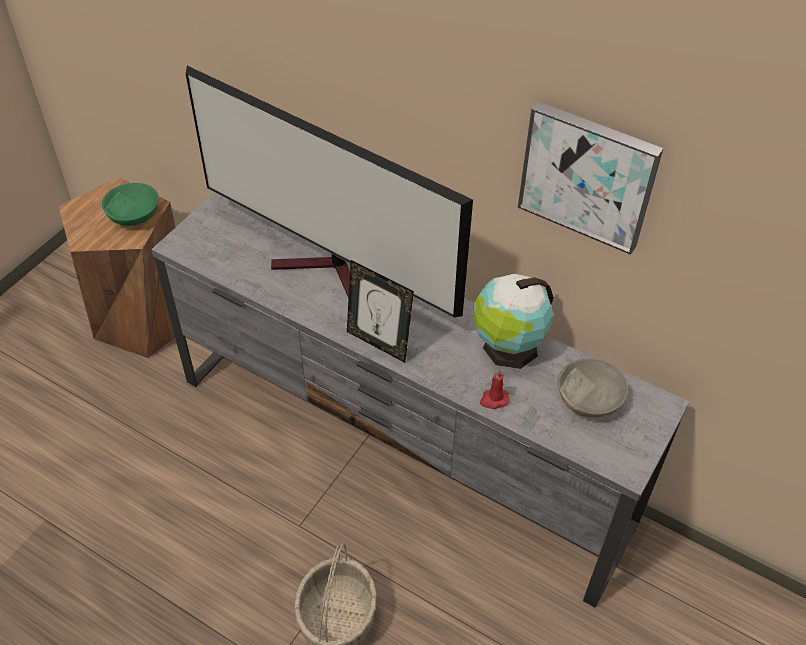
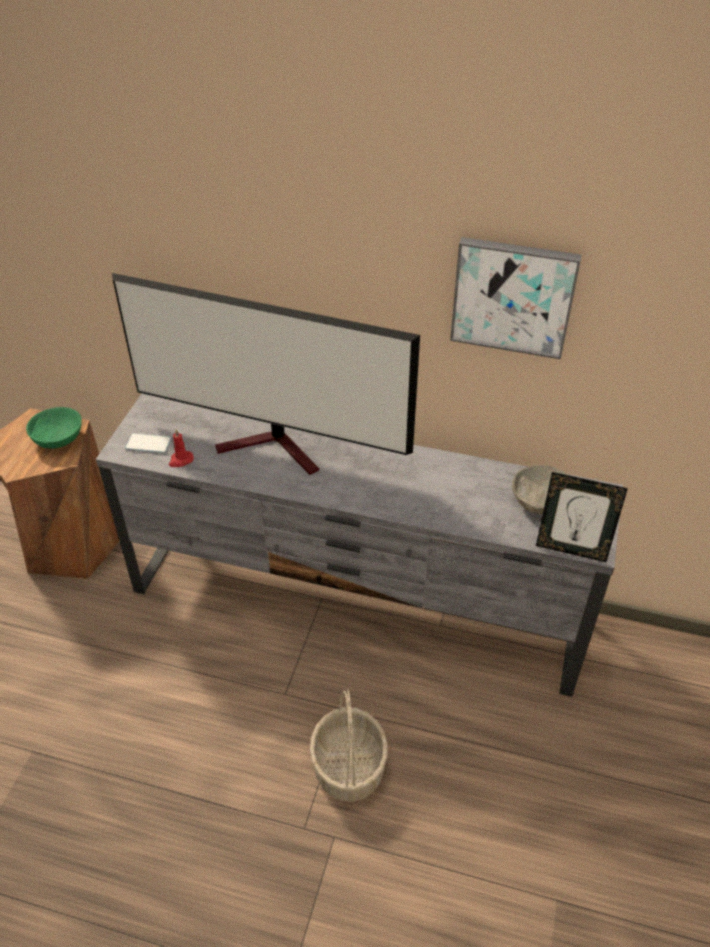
camera: 15 degrees left, 5 degrees down
picture frame [347,260,414,363] -> picture frame moved to [536,472,628,562]
globe [473,274,554,369] -> none
red candle [480,370,509,409] -> red candle moved to [169,429,194,467]
none -> phone [125,433,171,453]

